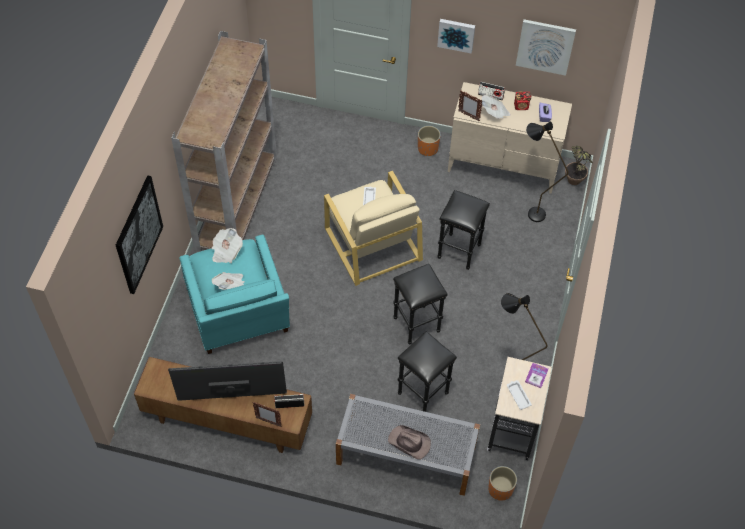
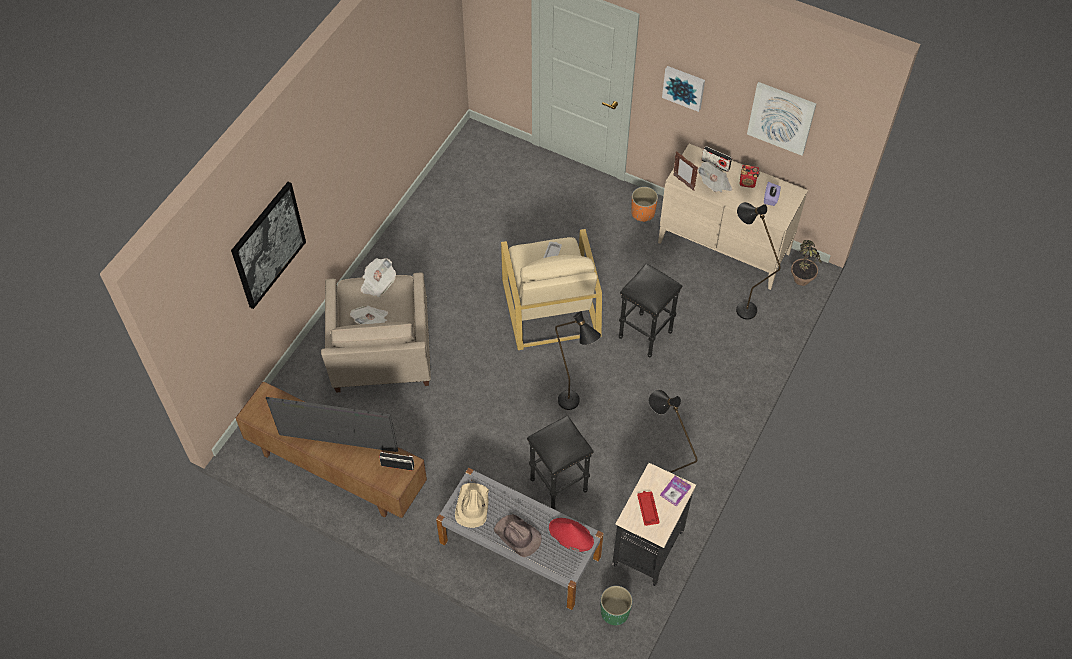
camera: 15 degrees right, 0 degrees up
brown bookcase [171,31,277,251] -> none
turquoise armchair [179,235,290,354] -> beige armchair [321,273,431,393]
picture frame [253,402,282,427] -> none
black stool [393,264,447,345] -> black floor lamp [555,311,601,410]
orange planter [488,466,517,501] -> green planter [601,586,632,625]
white tray [507,380,532,410] -> red tray [637,491,660,526]
none -> beige hat [455,483,489,528]
none -> red hat [549,518,594,552]

